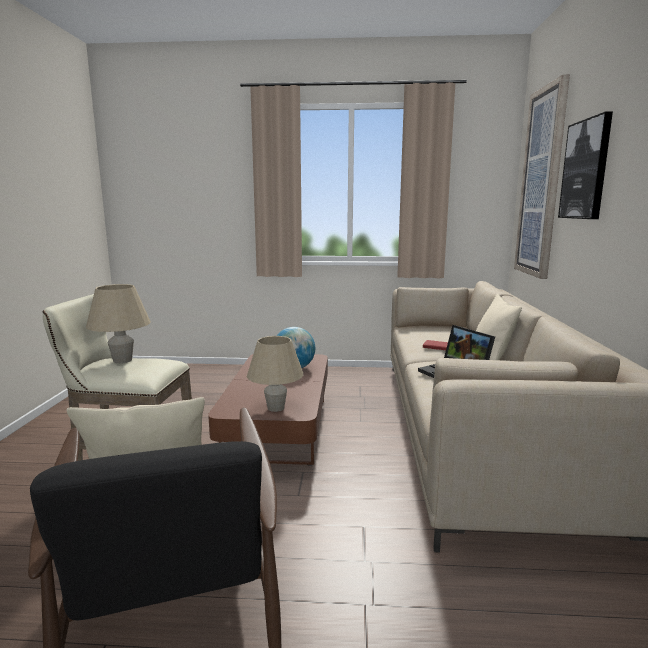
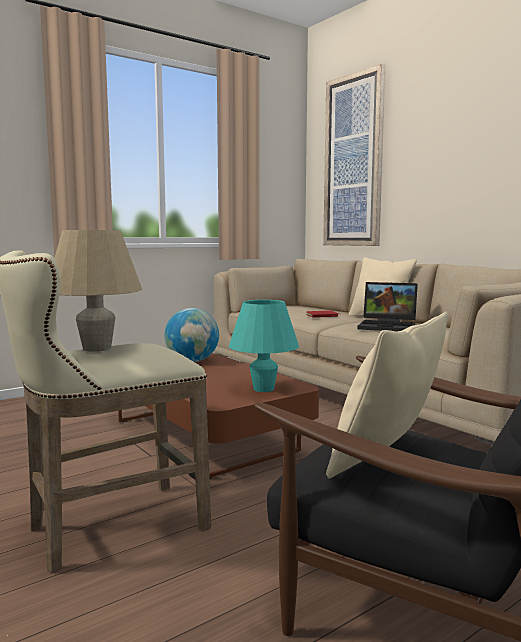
camera: 40 degrees left, 5 degrees down
beige table lamp [247,336,303,412] -> turquoise table lamp [229,300,299,392]
picture [558,111,613,219] -> none

